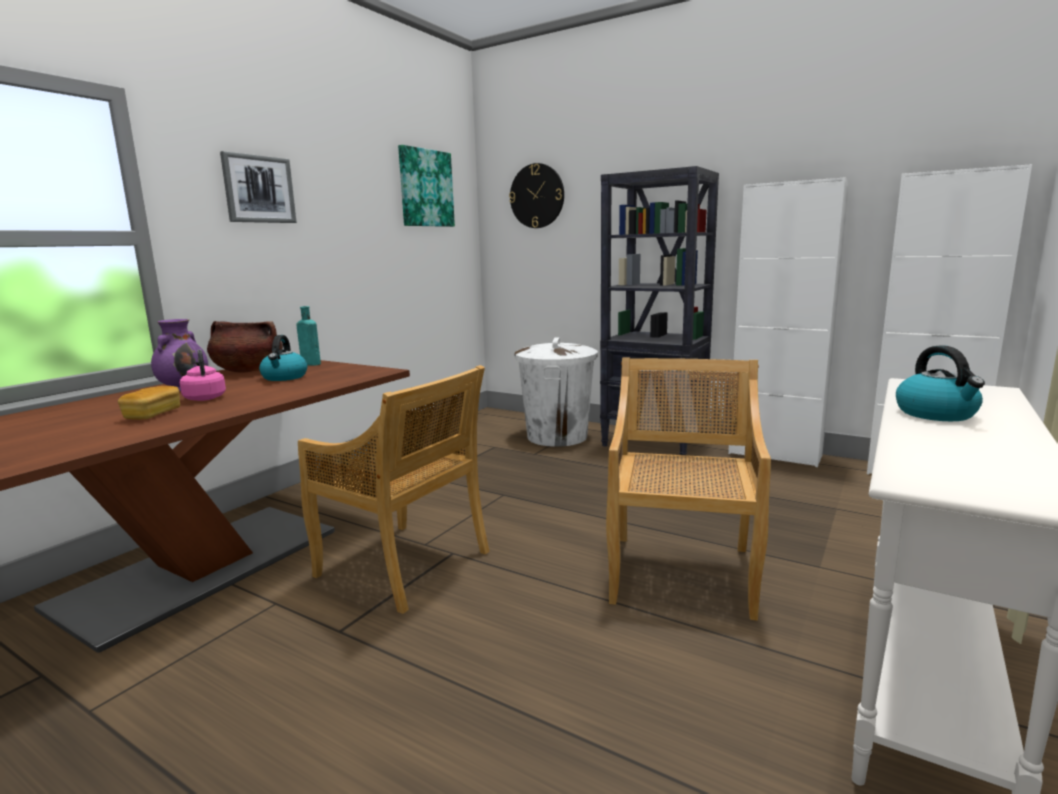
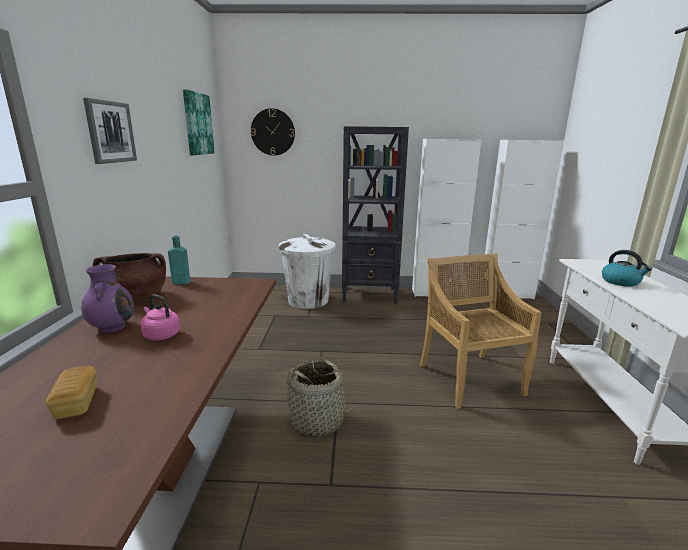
camera: 30 degrees left, 5 degrees up
bread [118,386,180,420] -> bread moved to [46,366,97,419]
kettle [259,335,307,381] -> none
beige chair [298,365,490,614] -> basket [282,357,359,437]

